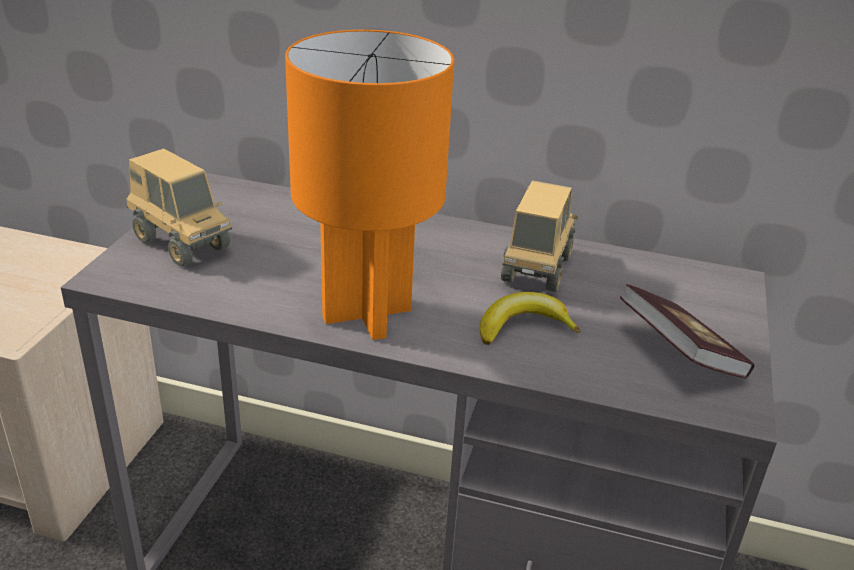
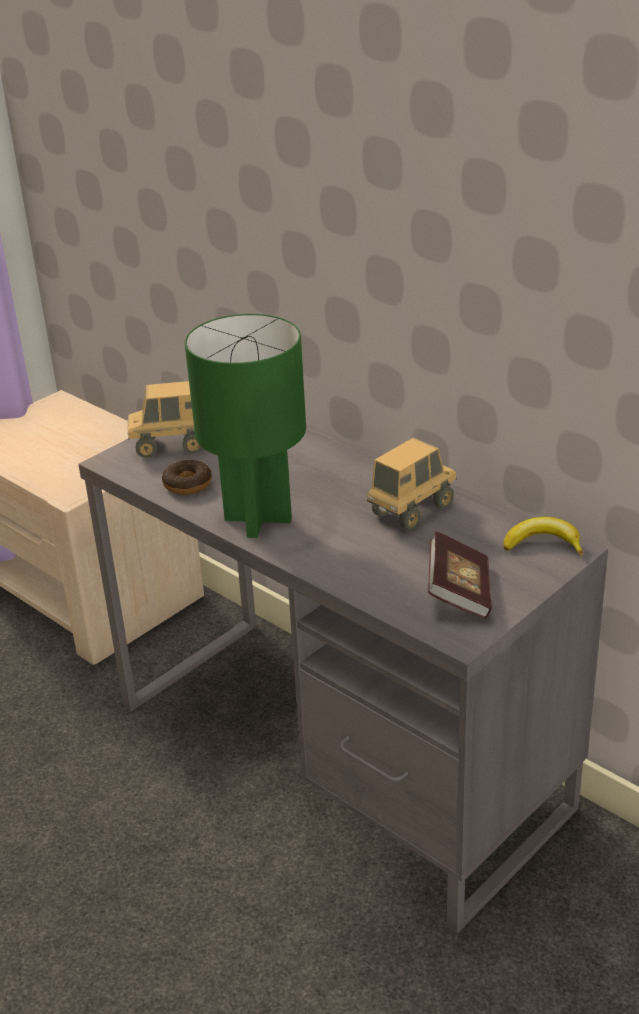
camera: 30 degrees right, 0 degrees up
toy truck [126,149,232,266] -> toy truck turned 105 degrees clockwise [127,381,202,458]
orange table lamp [285,30,454,340] -> green table lamp [185,314,306,538]
banana [480,292,580,345] -> banana moved to [503,517,583,556]
none -> donut [162,460,212,495]

